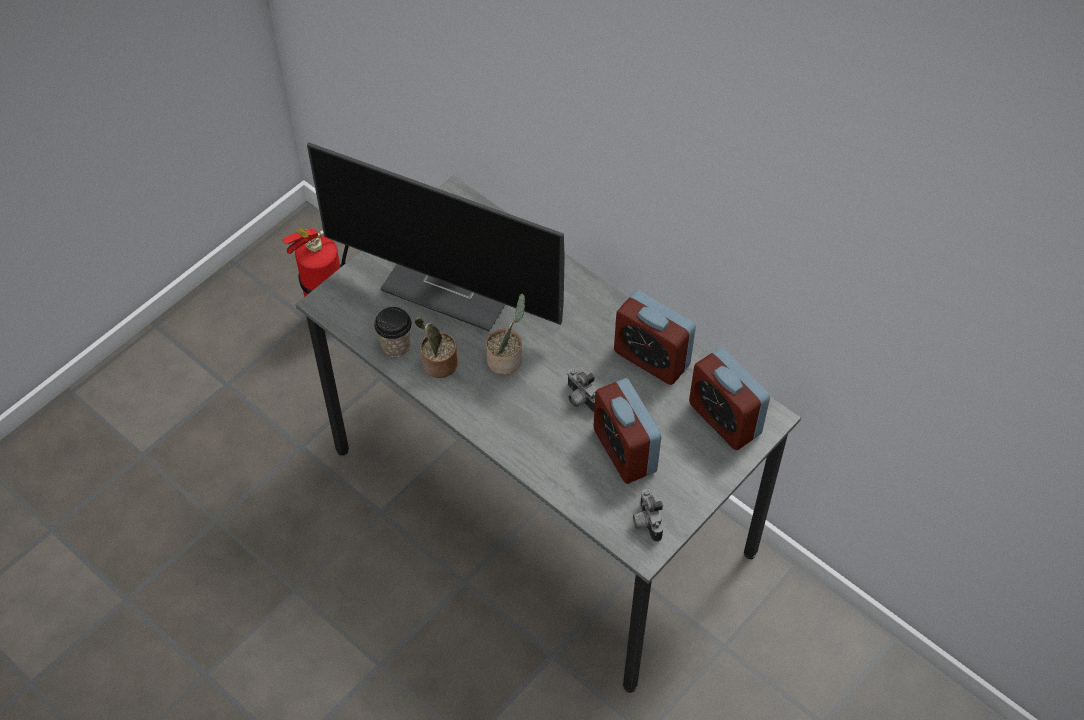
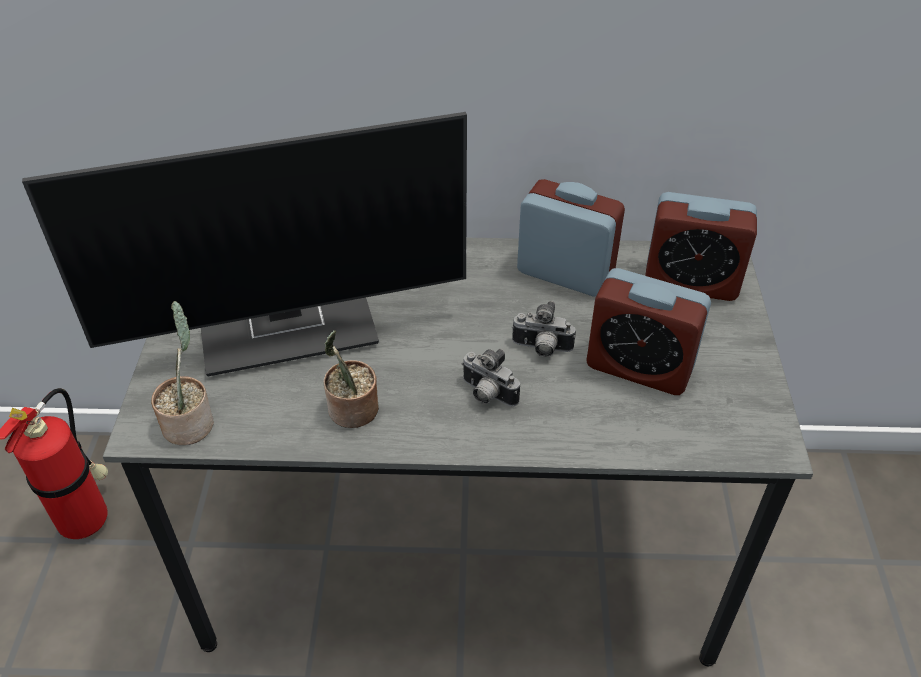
camera: 40 degrees left, 10 degrees down
cup [374,307,412,357] -> none
potted plant [486,294,525,375] -> potted plant moved to [151,301,214,445]
alarm clock [614,290,696,385] -> alarm clock turned 150 degrees counterclockwise [517,179,625,297]
camera [633,489,663,542] -> camera moved to [461,349,520,407]

